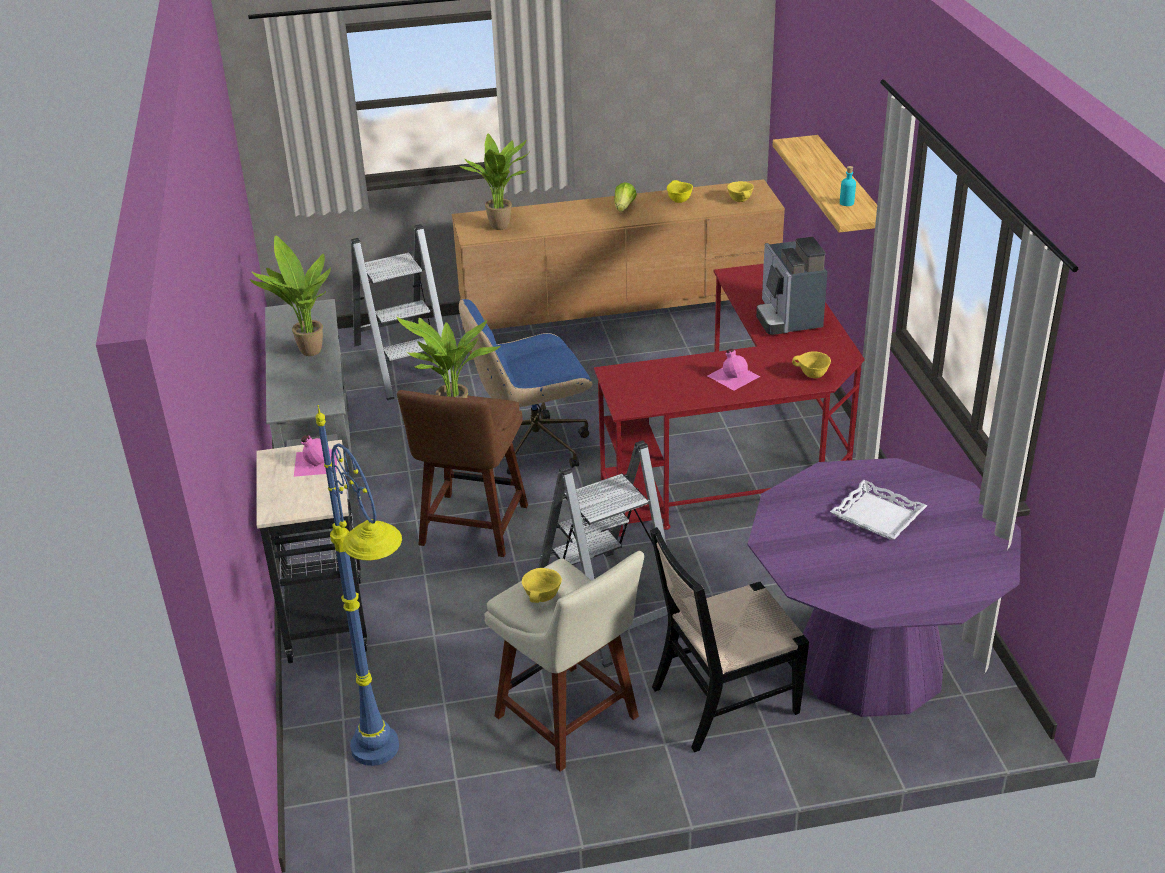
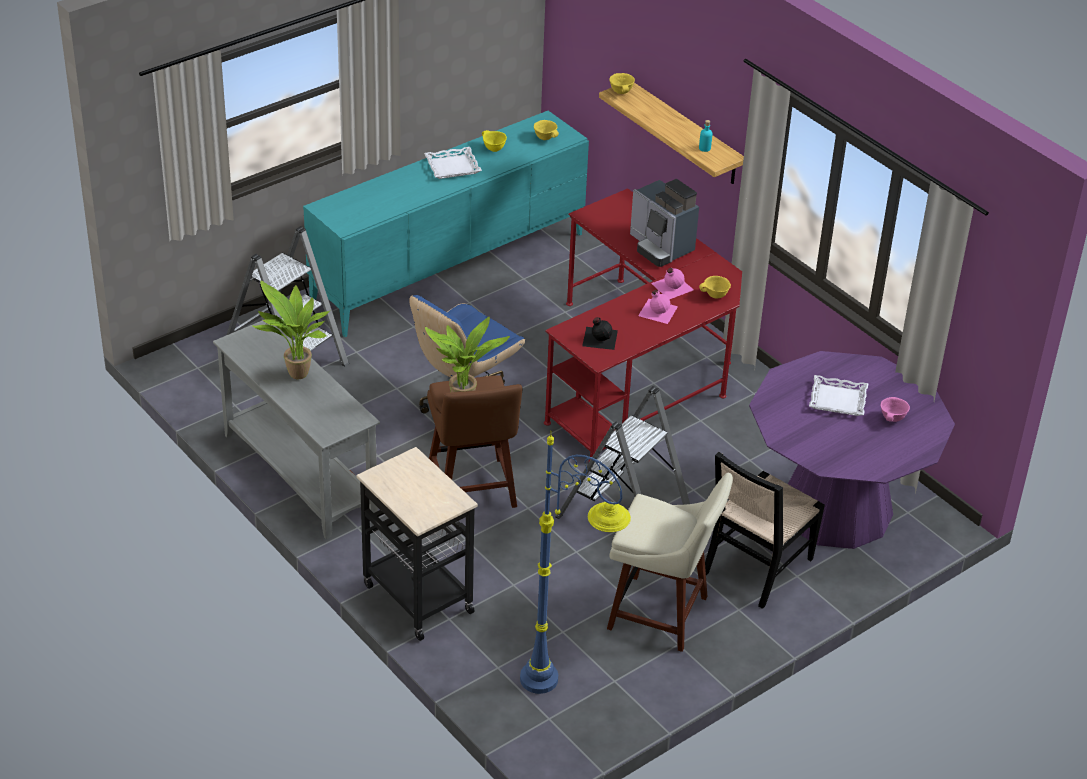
camera: 30 degrees left, 5 degrees up
pink bottle [294,435,338,477] -> pink bottle moved to [651,268,694,299]
brown cabinet [452,179,785,360] -> turquoise cabinet [303,111,589,337]
potted plant [458,133,529,230] -> none
yellow bowl [522,568,562,603] -> yellow bowl moved to [609,73,635,94]
lettuce [614,182,637,212] -> white tray [424,147,482,179]
none -> black bottle [582,317,618,350]
none -> pink bowl [881,397,910,422]

